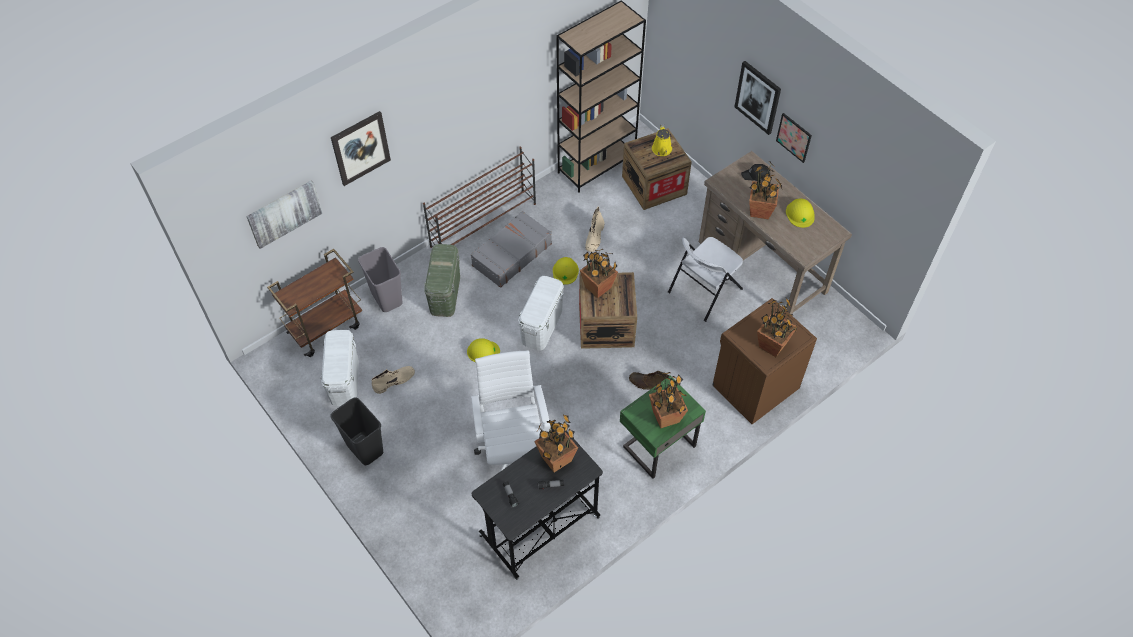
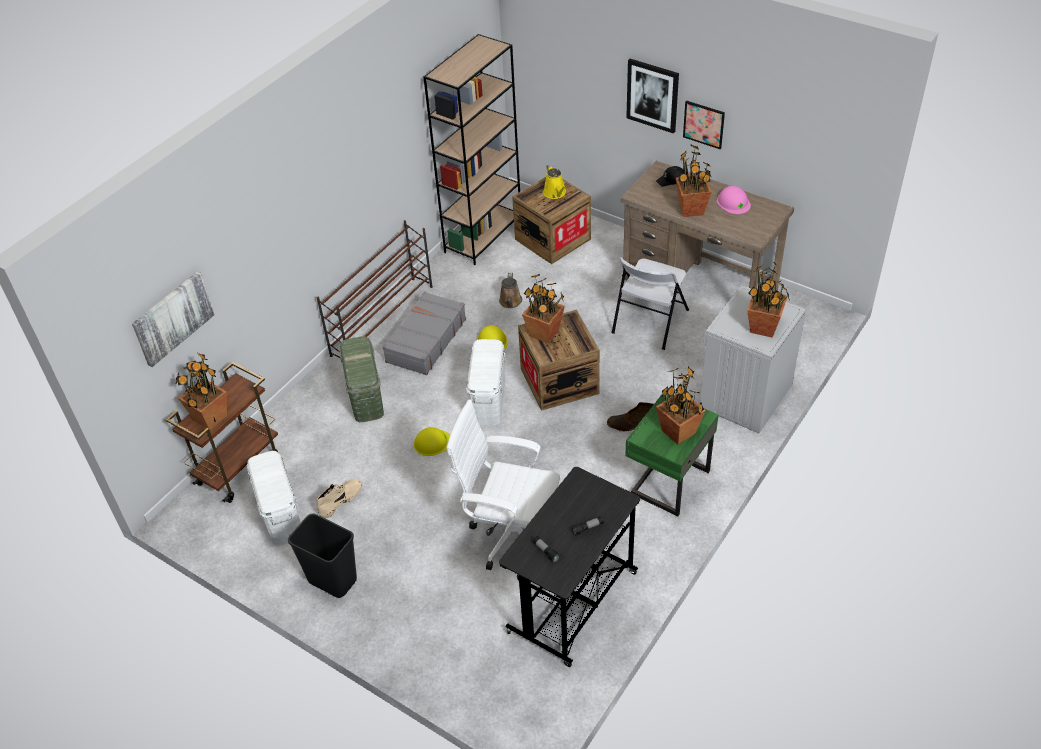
camera: 15 degrees left, 10 degrees down
picture [331,111,391,186] -> none
grey trash can [358,247,403,312] -> none
white office chair [471,350,550,471] -> white office chair turned 45 degrees counterclockwise [446,399,560,570]
potted plant [534,414,578,473] -> potted plant moved to [175,353,227,430]
beige boot [585,207,605,252] -> brown watering can [499,273,522,308]
brown washing machine [712,298,817,424] -> white washing machine [700,285,806,433]
yellow hard hat [786,198,815,228] -> pink hard hat [717,186,751,214]

